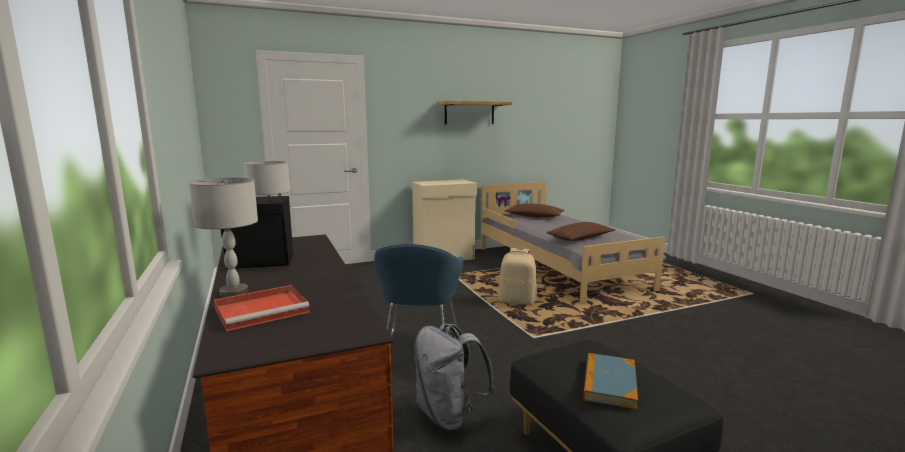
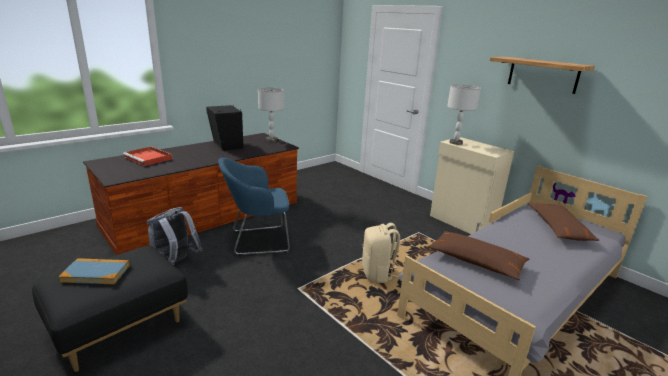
camera: 70 degrees right, 10 degrees up
grey table lamp [189,178,258,297] -> grey table lamp moved to [447,84,481,145]

